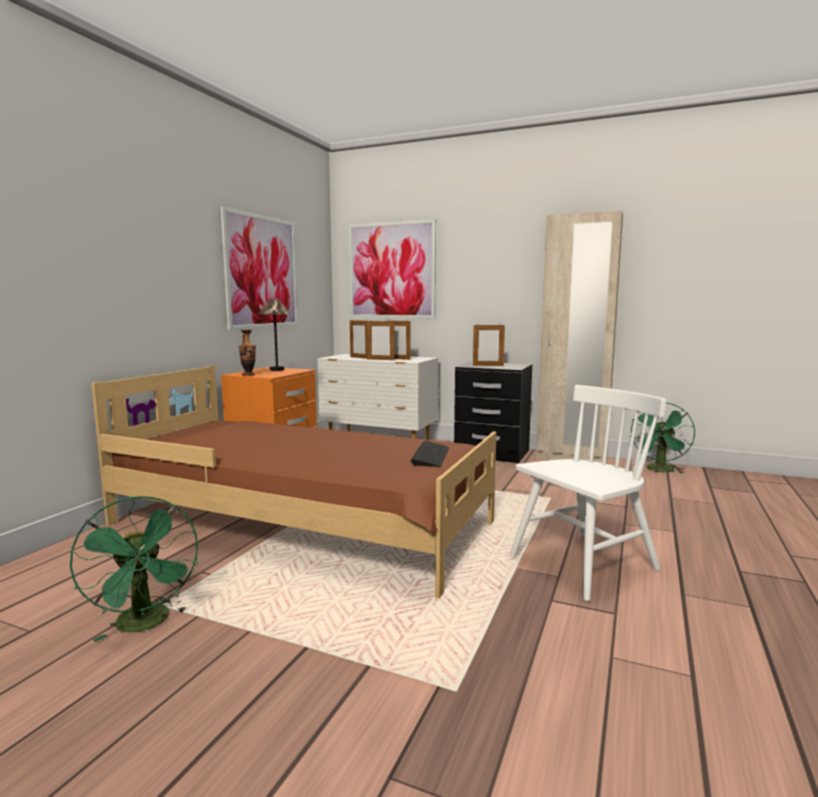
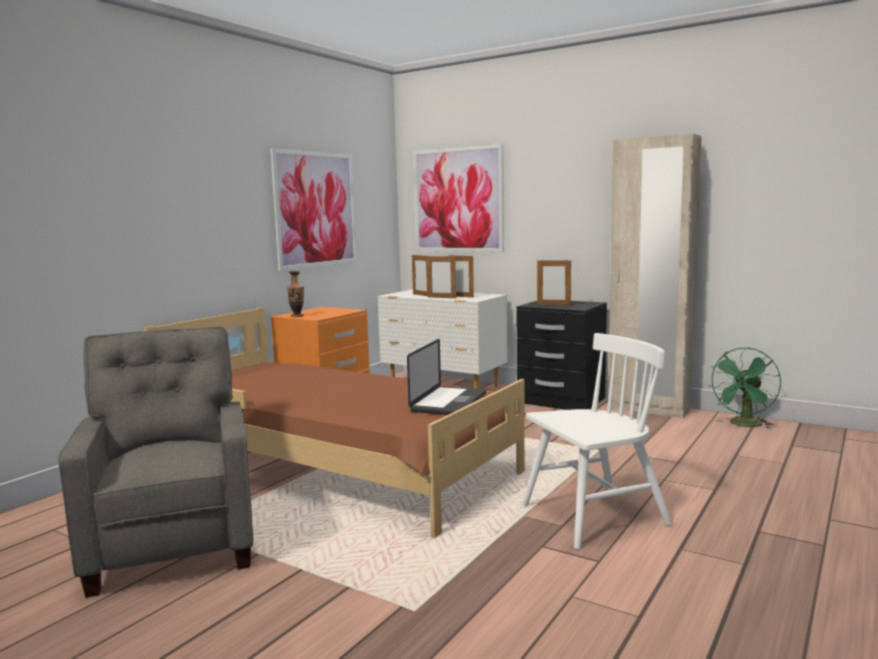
camera: 10 degrees right, 0 degrees up
green fan [70,496,198,642] -> grey armchair [58,327,253,598]
table lamp [258,299,291,371] -> none
keyboard [410,441,449,467] -> laptop [407,339,486,415]

